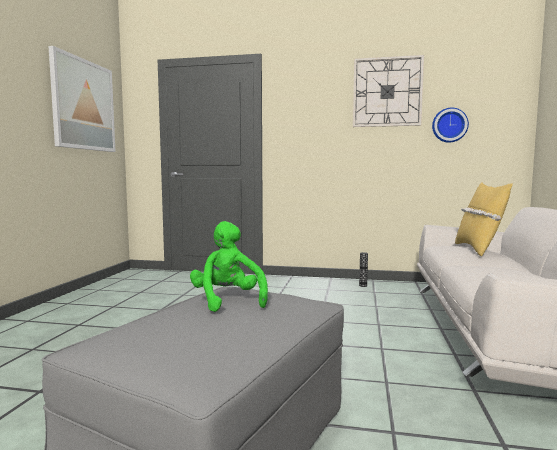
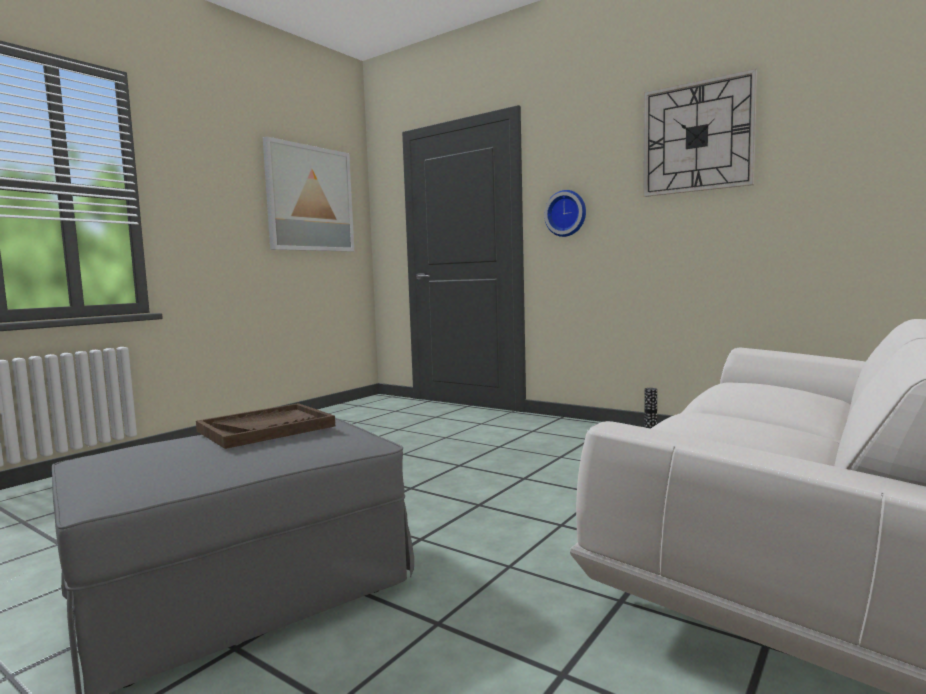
camera: 25 degrees right, 0 degrees up
green plush toy [190,221,268,312] -> brown tray [196,403,335,449]
wall clock [432,108,469,143] -> wall clock moved to [544,190,586,237]
yellow pillow [455,182,513,256] -> none

